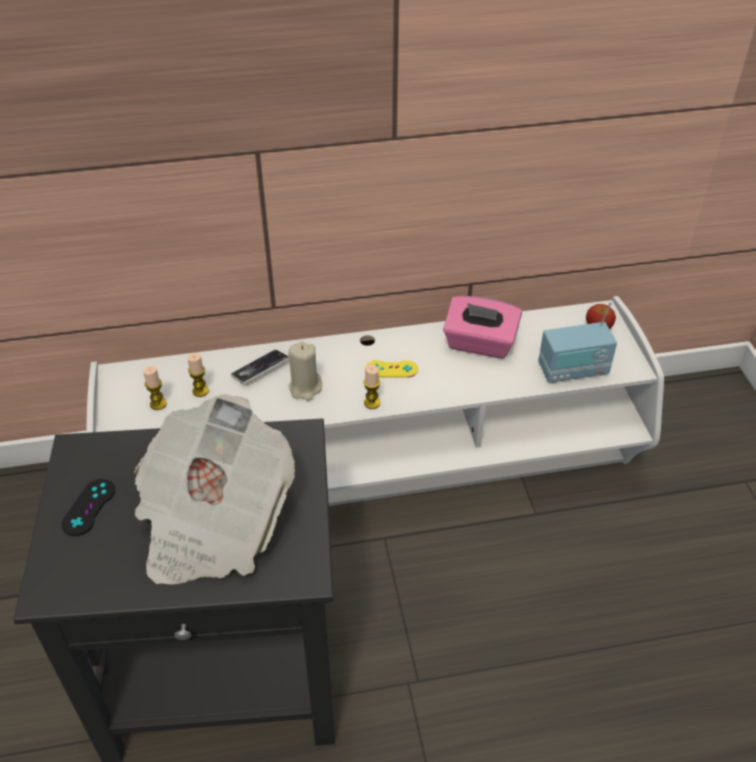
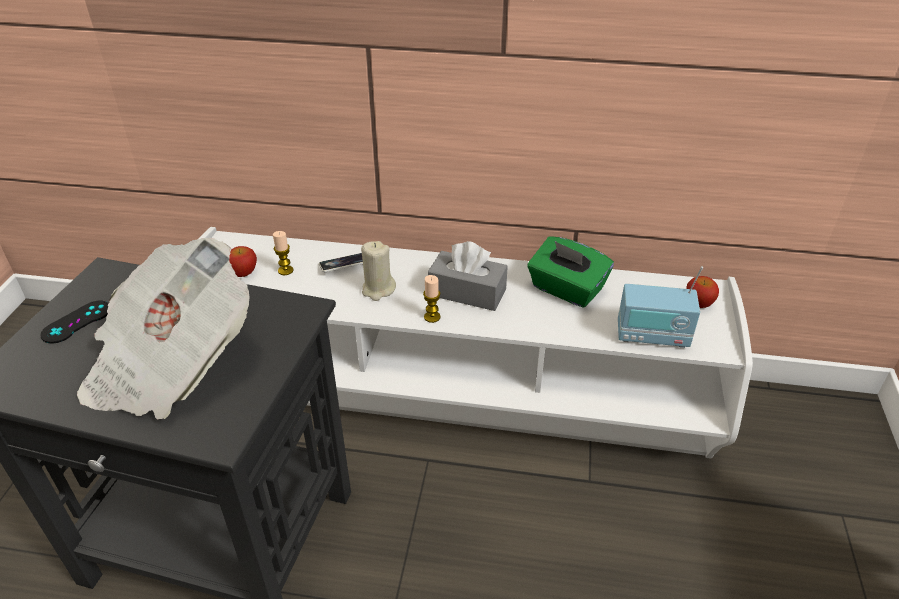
camera: 20 degrees right, 5 degrees down
candle [143,366,167,410] -> apple [229,246,257,277]
yellow game controller [365,360,418,378] -> grey tissue box [428,241,508,311]
pink tissue box [443,296,522,358] -> green tissue box [527,236,614,308]

